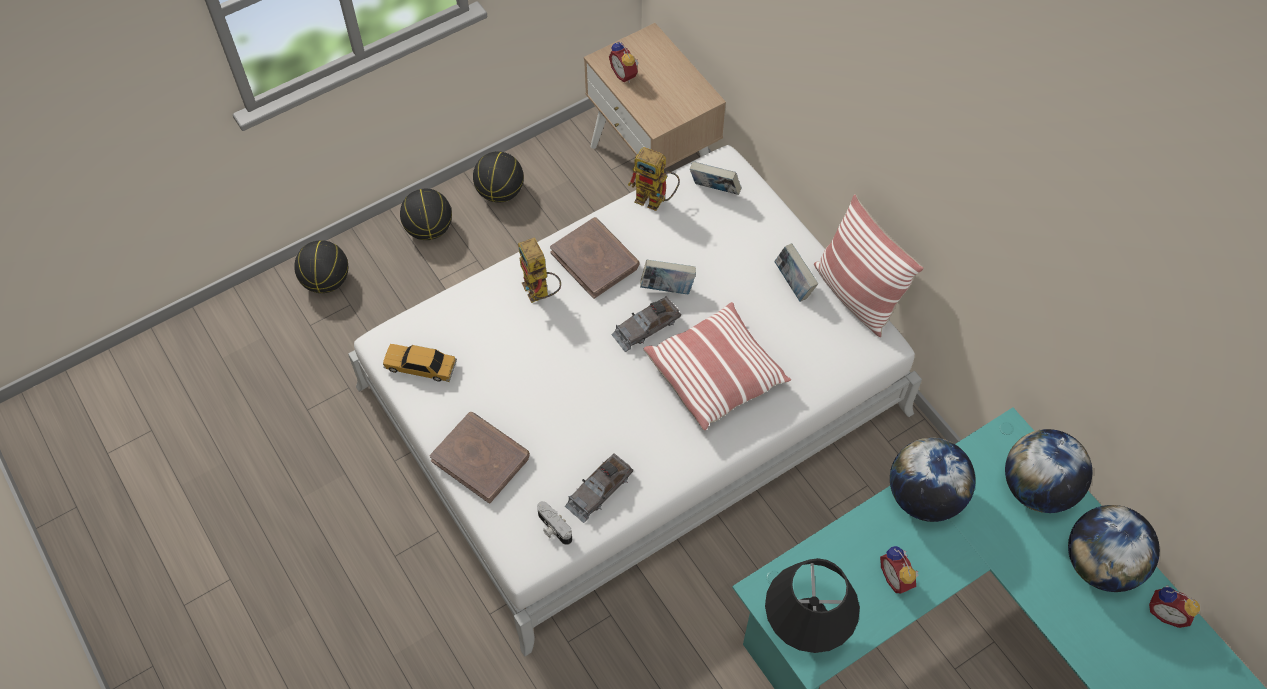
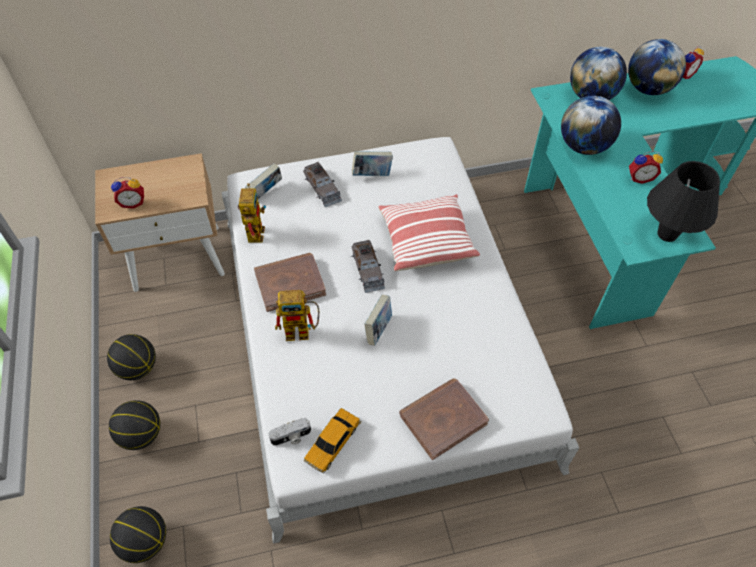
camera: 70 degrees left, 5 degrees down
camera [537,501,572,545] -> camera moved to [269,418,311,446]
grey toy car [565,453,633,523] -> grey toy car moved to [303,162,342,207]
toy robot [628,147,680,211] -> toy robot turned 45 degrees counterclockwise [238,183,266,243]
book [640,260,696,294] -> book moved to [364,295,392,346]
pillow [814,194,924,337] -> none

